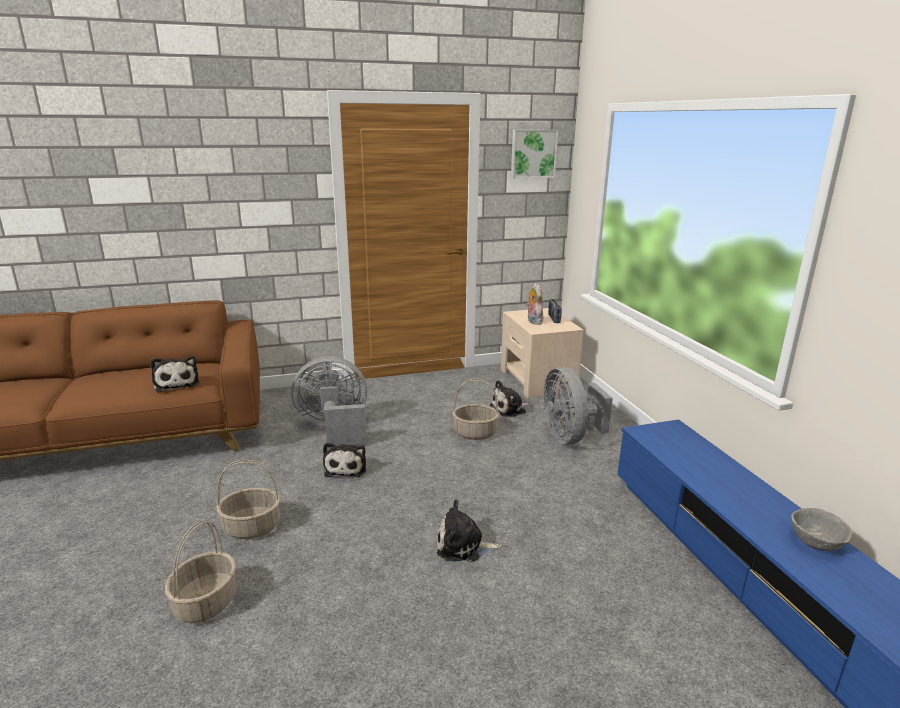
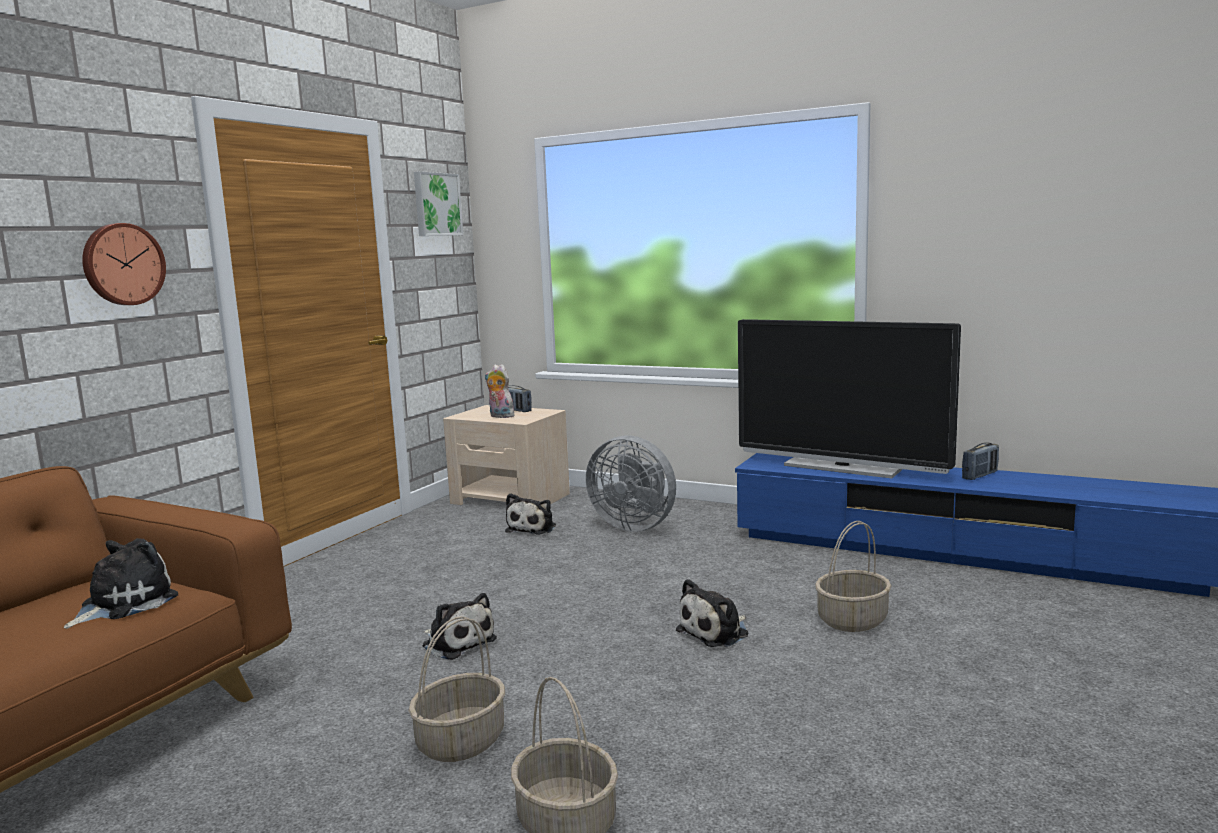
camera: 45 degrees left, 10 degrees down
plush toy [151,356,199,393] -> plush toy turned 75 degrees counterclockwise [64,538,178,629]
grey fan [291,356,367,446] -> none
basket [452,378,499,440] -> basket moved to [815,521,891,632]
grey bowl [791,508,852,551] -> radio [962,442,999,480]
none -> wall clock [82,223,166,305]
none -> television [738,319,961,478]

